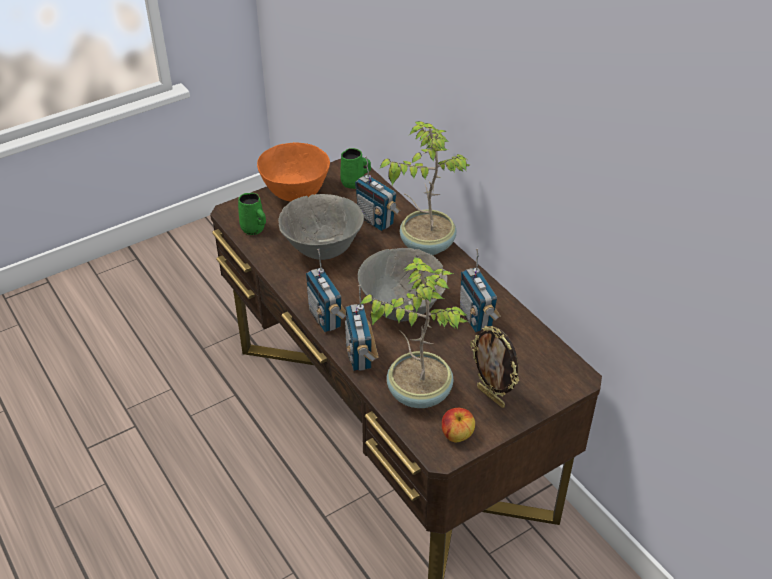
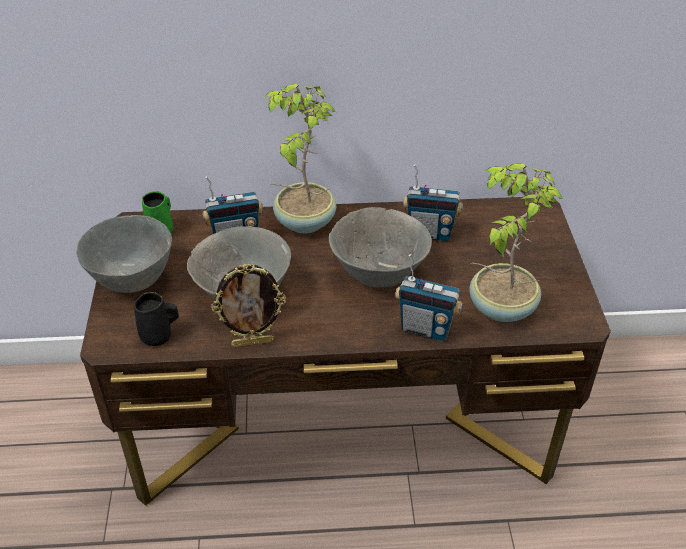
camera: 60 degrees left, 0 degrees up
green mug [238,193,266,235] -> black mug [134,292,179,346]
orange bowl [257,142,330,202] -> grey bowl [76,215,172,293]
radio [306,249,346,332] -> none
apple [442,408,475,443] -> none
picture frame [470,326,519,408] -> picture frame moved to [211,264,286,347]

